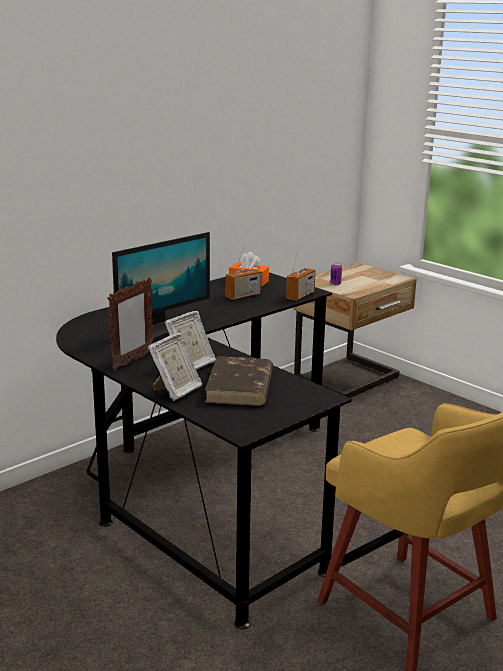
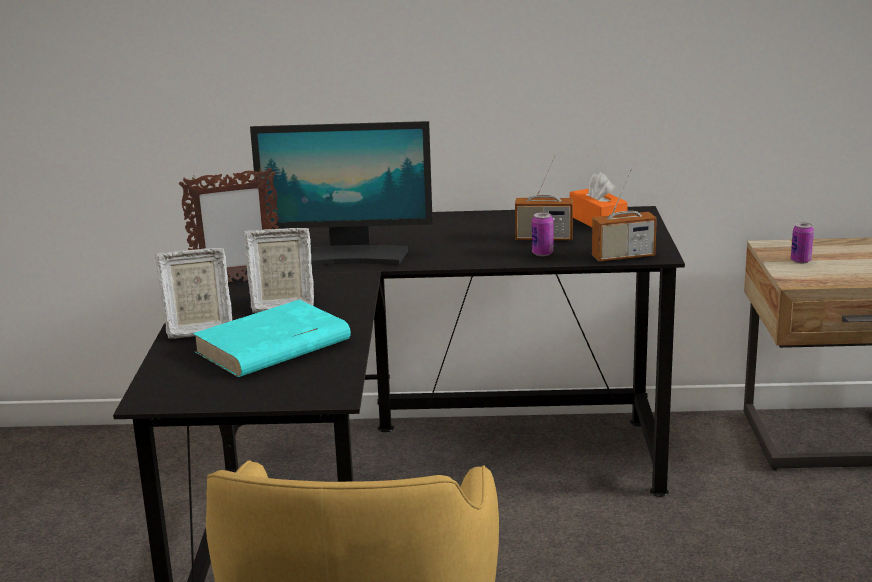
camera: 45 degrees right, 0 degrees up
brown book [205,356,273,406] -> turquoise book [192,300,351,377]
none -> can [532,212,553,256]

